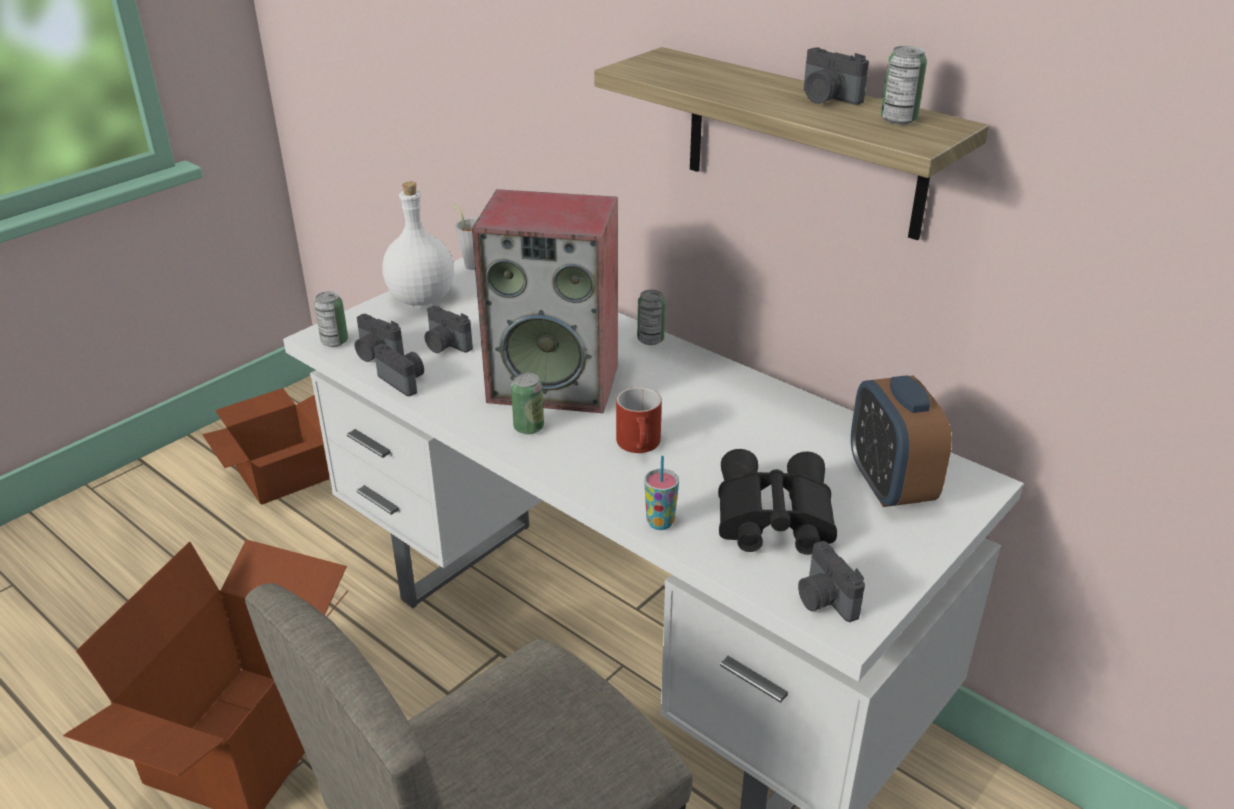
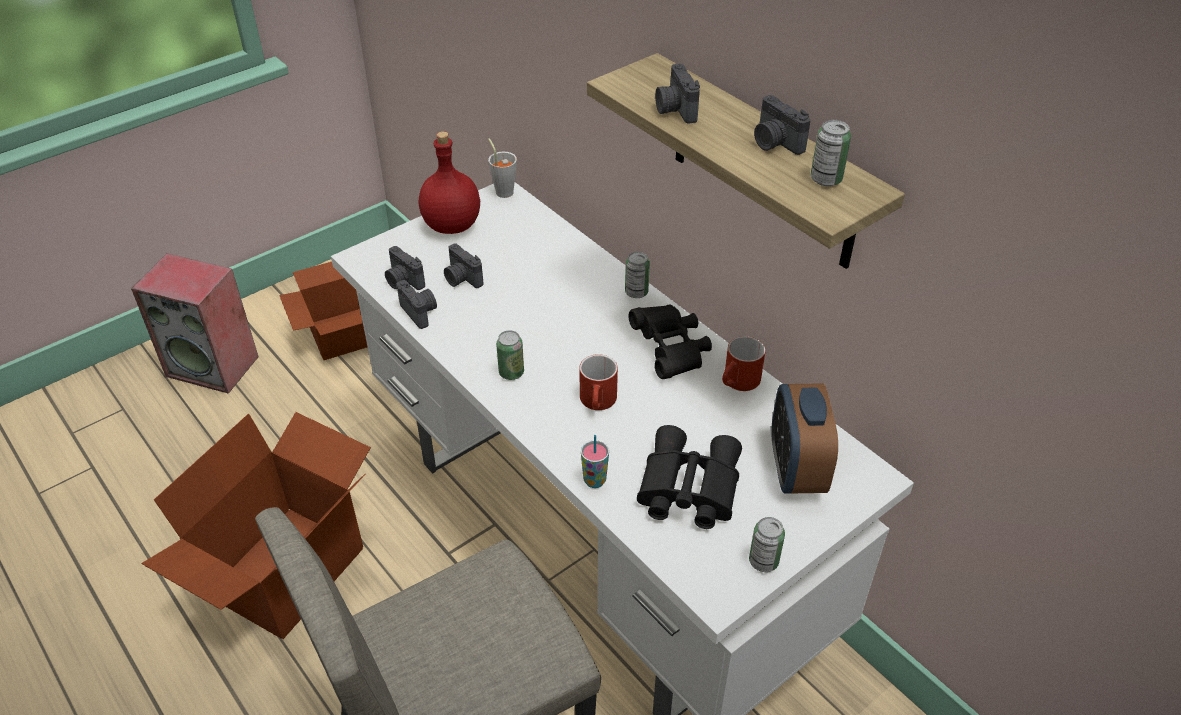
camera: 10 degrees right, 10 degrees up
can [314,291,348,347] -> can moved to [749,517,785,572]
white bottle [383,182,454,306] -> red bottle [419,131,480,234]
speaker [472,189,618,413] -> speaker moved to [131,253,259,394]
camera [798,541,865,622] -> camera moved to [655,64,700,124]
none -> black binoculars [628,304,712,379]
none -> red mug [722,336,765,391]

